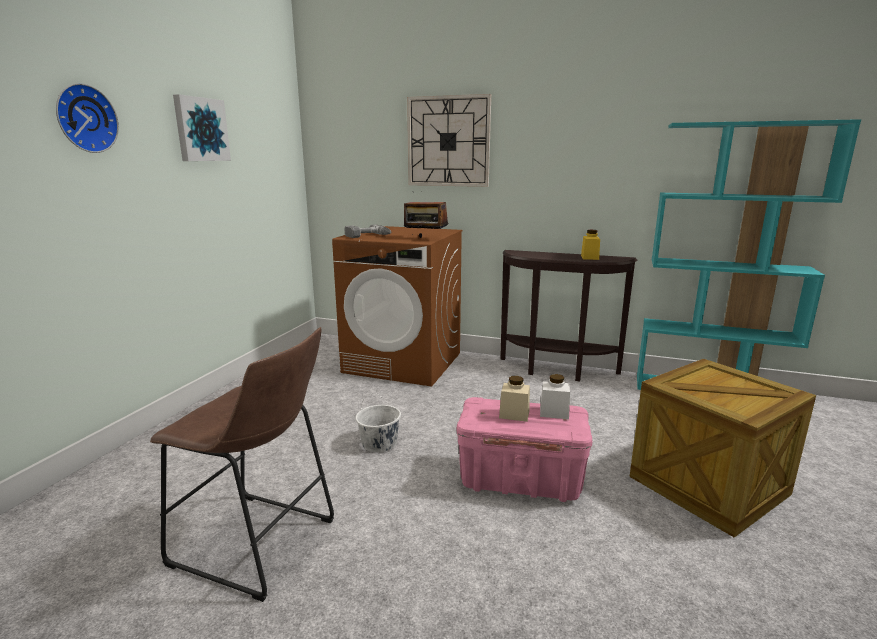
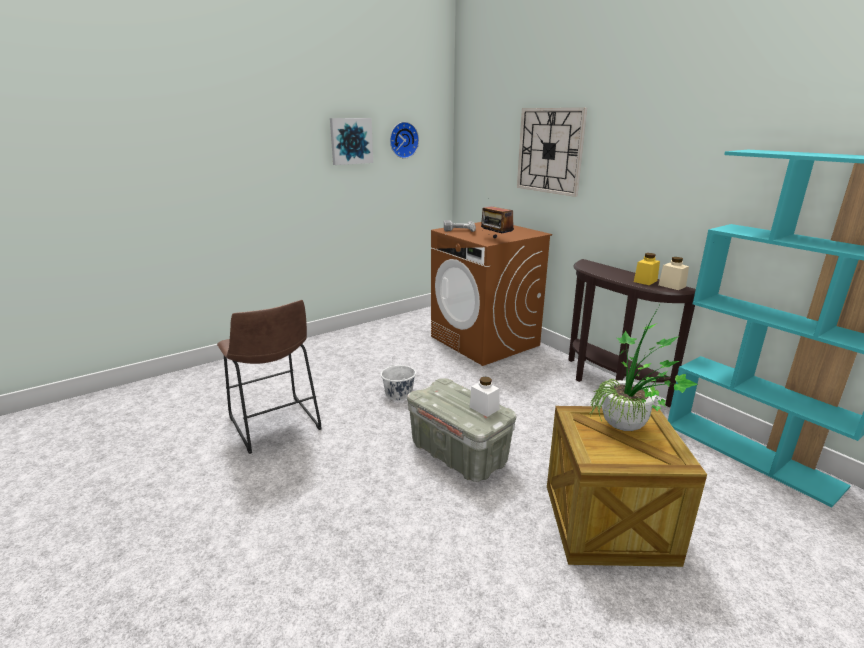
camera: 35 degrees right, 5 degrees up
wall clock [56,83,119,153] -> wall clock moved to [390,122,419,159]
pink storage box [457,397,592,502] -> grey storage box [407,378,516,482]
beige jar [499,376,530,422] -> beige jar moved to [658,257,689,290]
none -> potted plant [589,308,698,431]

